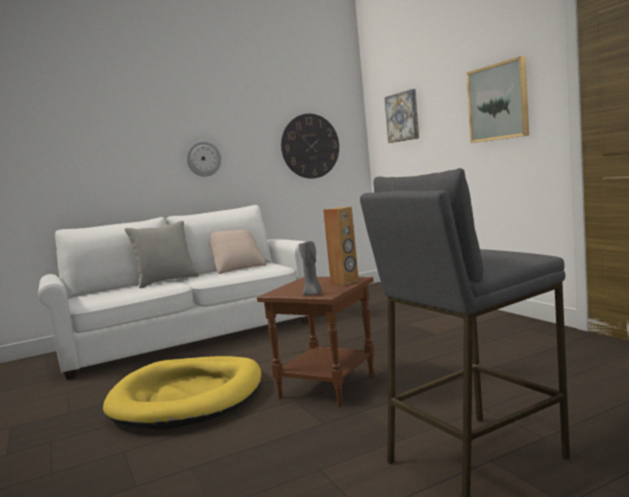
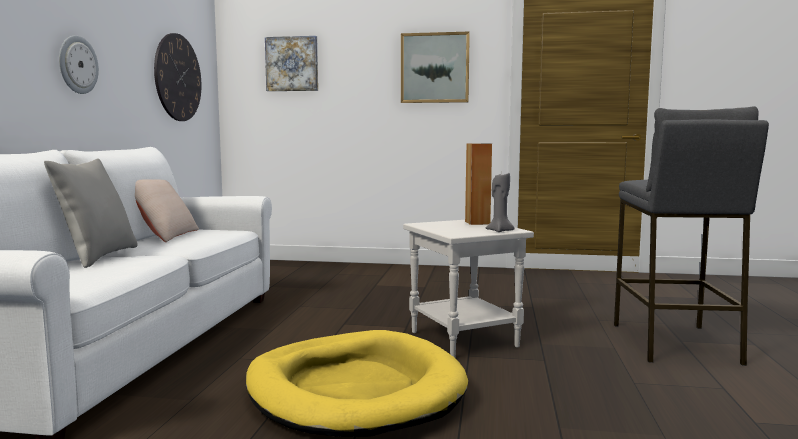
camera: 55 degrees left, 0 degrees up
brown side table [257,277,374,407] -> white side table [403,220,534,358]

